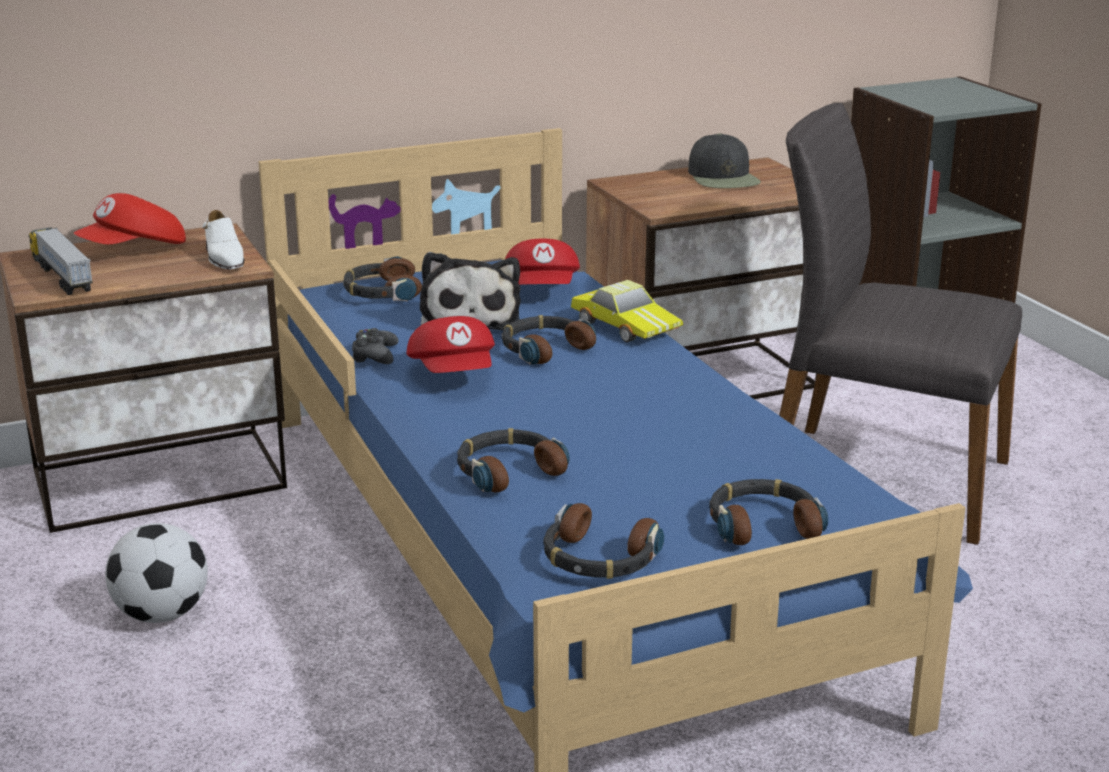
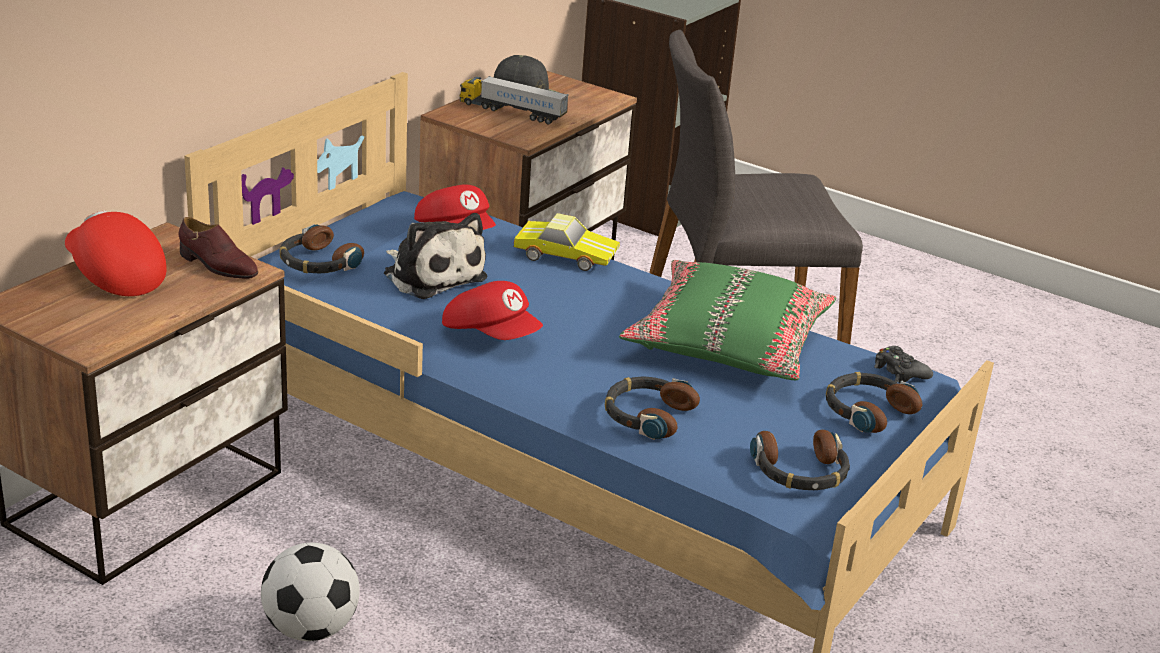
camera: 35 degrees left, 5 degrees up
toy truck [29,227,93,295] -> toy truck moved to [460,76,569,124]
red cap [74,193,186,244] -> red cap turned 120 degrees clockwise [65,210,167,296]
white shoe [202,210,244,270] -> brown shoe [178,217,258,279]
black game controller [352,328,399,364] -> black game controller moved to [874,346,933,383]
headphones [502,315,596,365] -> none
none -> green pillow [619,260,836,380]

